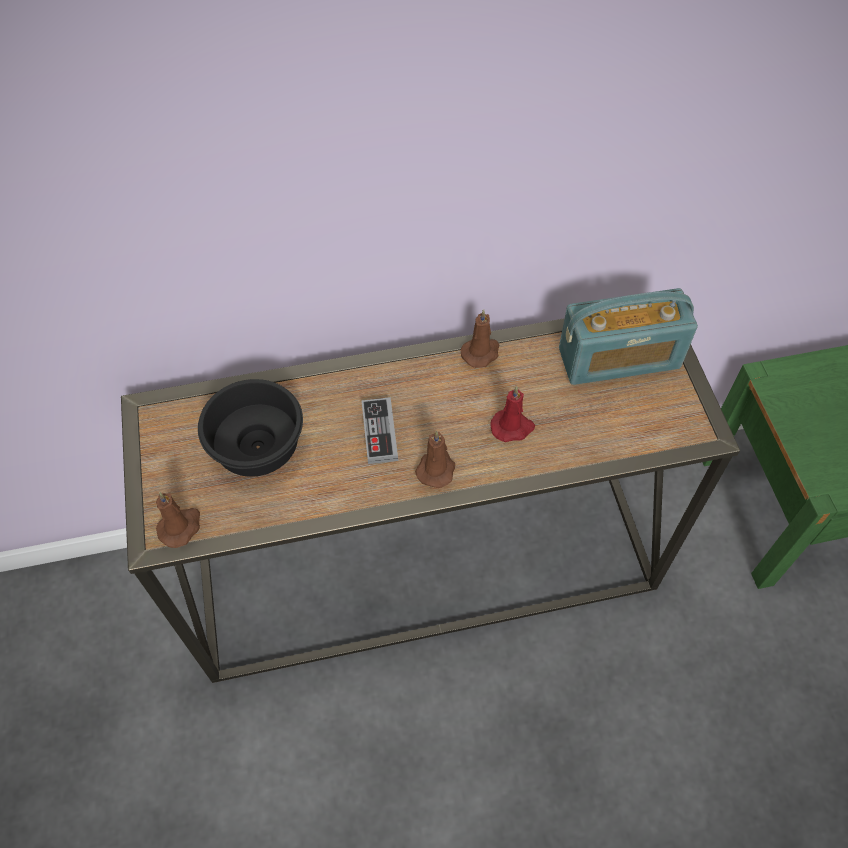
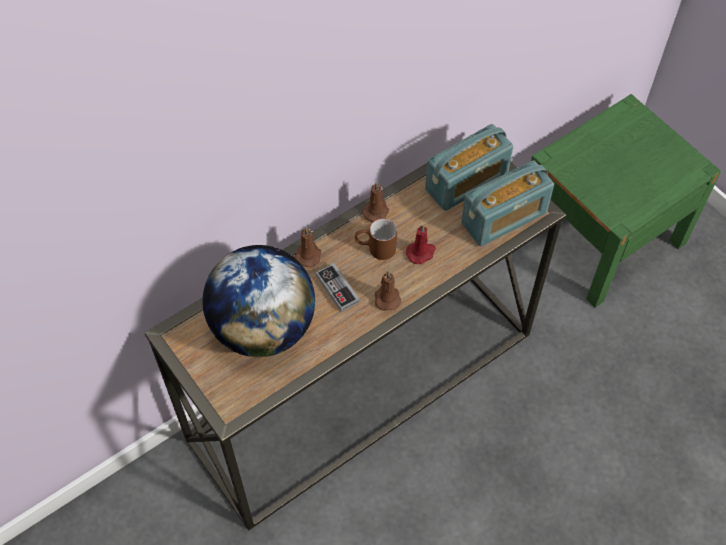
camera: 25 degrees left, 0 degrees up
brown candle [156,492,200,548] -> brown candle moved to [294,227,321,267]
black bowl [198,379,303,477] -> globe [203,245,315,357]
none -> brown mug [355,219,397,260]
none -> radio [461,160,554,246]

